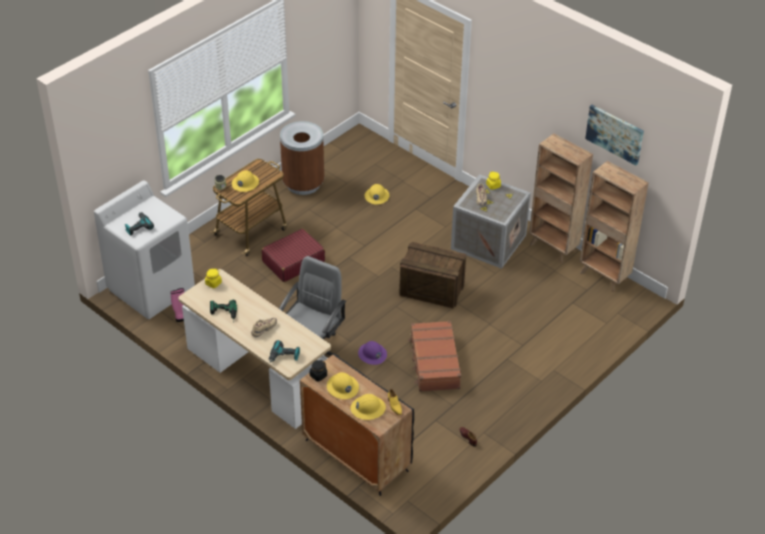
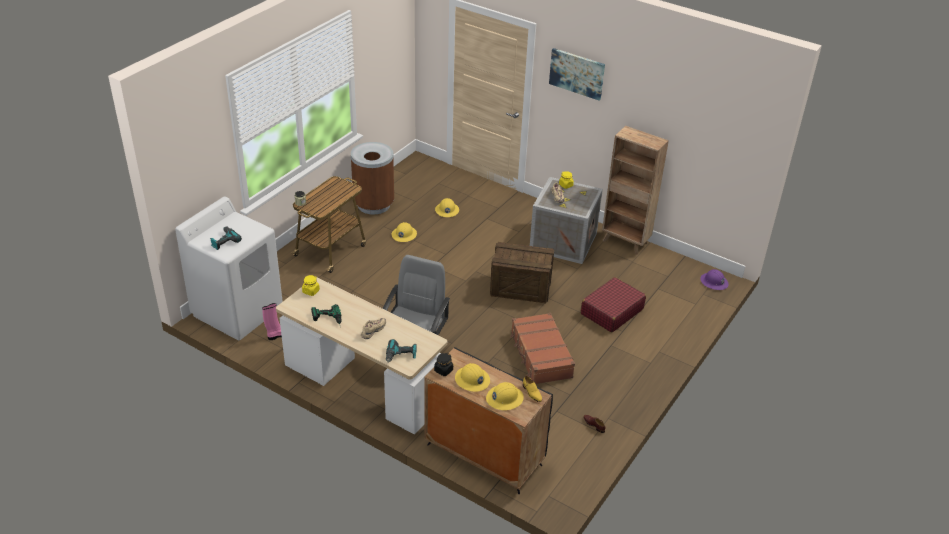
camera: 10 degrees left, 5 degrees down
yellow hard hat [232,170,259,192] -> yellow hard hat moved to [392,222,417,242]
red suitcase [262,229,325,282] -> red suitcase moved to [581,277,646,332]
purple hard hat [358,341,387,365] -> purple hard hat moved to [700,269,729,290]
brown bookcase [580,161,649,292] -> none
picture [585,105,644,165] -> picture moved to [549,48,605,100]

